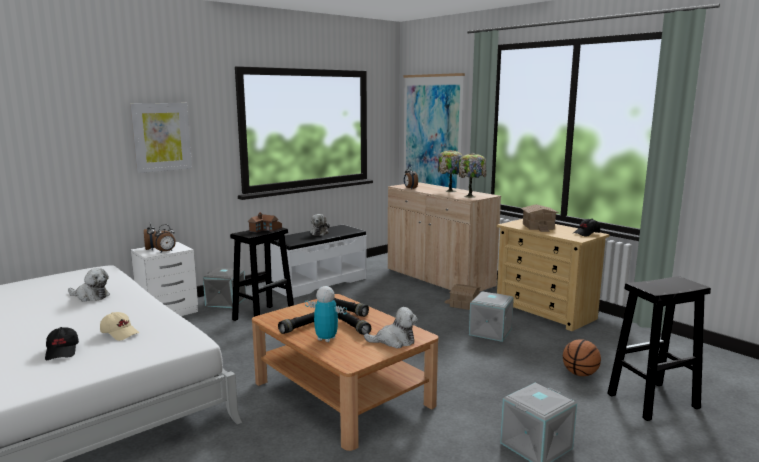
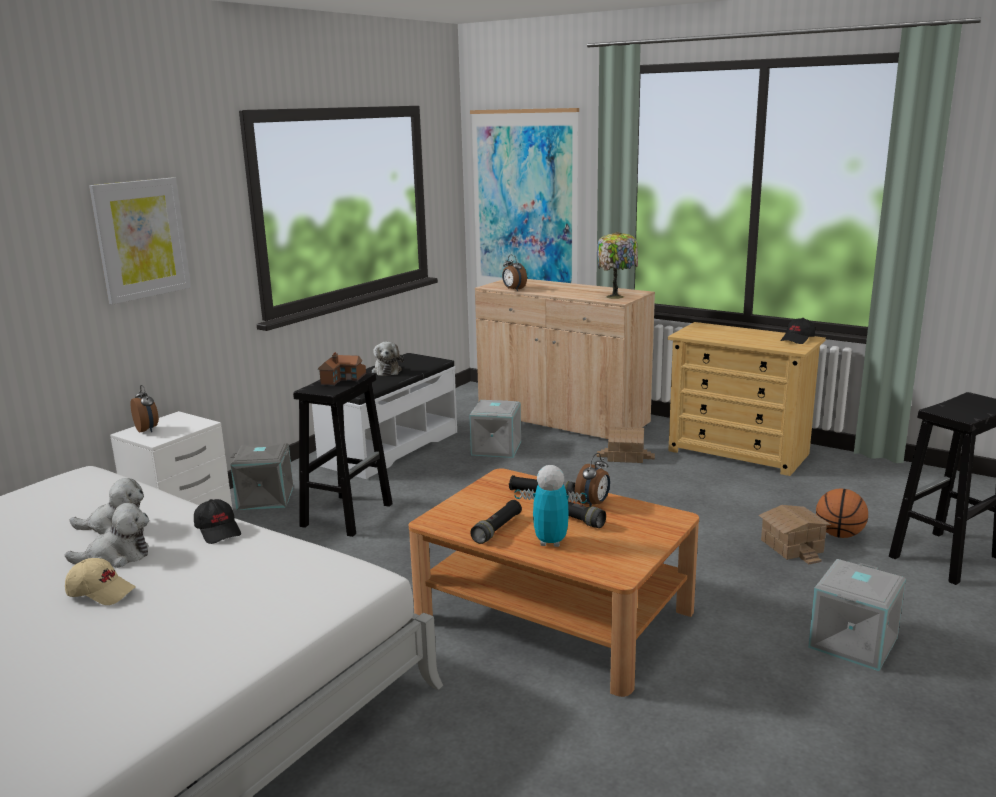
camera: 15 degrees left, 5 degrees up
black cap [45,327,79,360] -> black cap moved to [194,499,241,544]
beige cap [100,312,139,341] -> beige cap moved to [65,558,136,605]
alarm clock [153,224,176,252] -> alarm clock moved to [575,453,610,507]
plush toy [364,307,418,348] -> plush toy moved to [65,503,149,568]
table lamp [438,150,463,192] -> none
grey storage box [469,291,514,342] -> grey storage box moved to [469,400,521,458]
toy house [521,204,559,232] -> toy house moved to [759,505,831,564]

